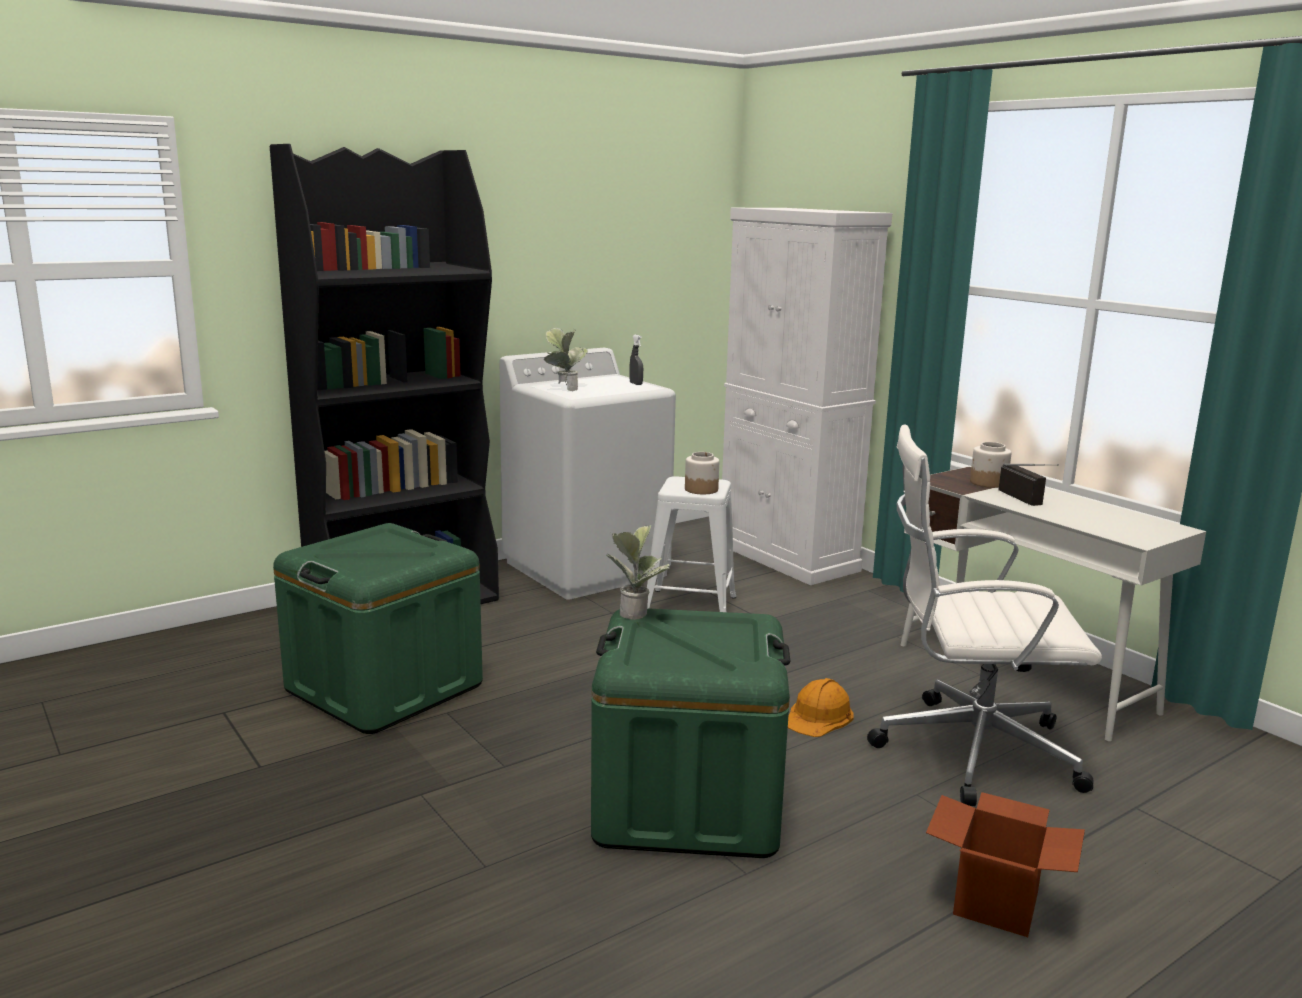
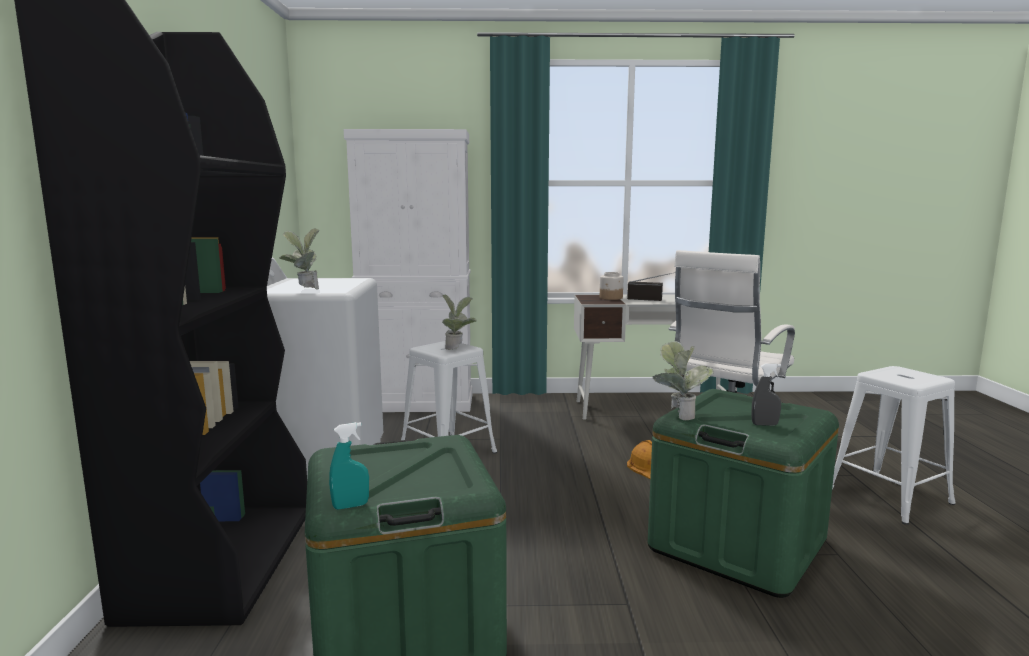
camera: 55 degrees left, 5 degrees down
grey spray bottle [629,335,643,385] -> grey spray bottle moved to [752,364,781,426]
jar [685,452,719,494] -> potted plant [442,295,477,350]
cardboard box [926,792,1085,937] -> white stool [832,366,956,525]
none -> turquoise spray bottle [329,422,369,510]

